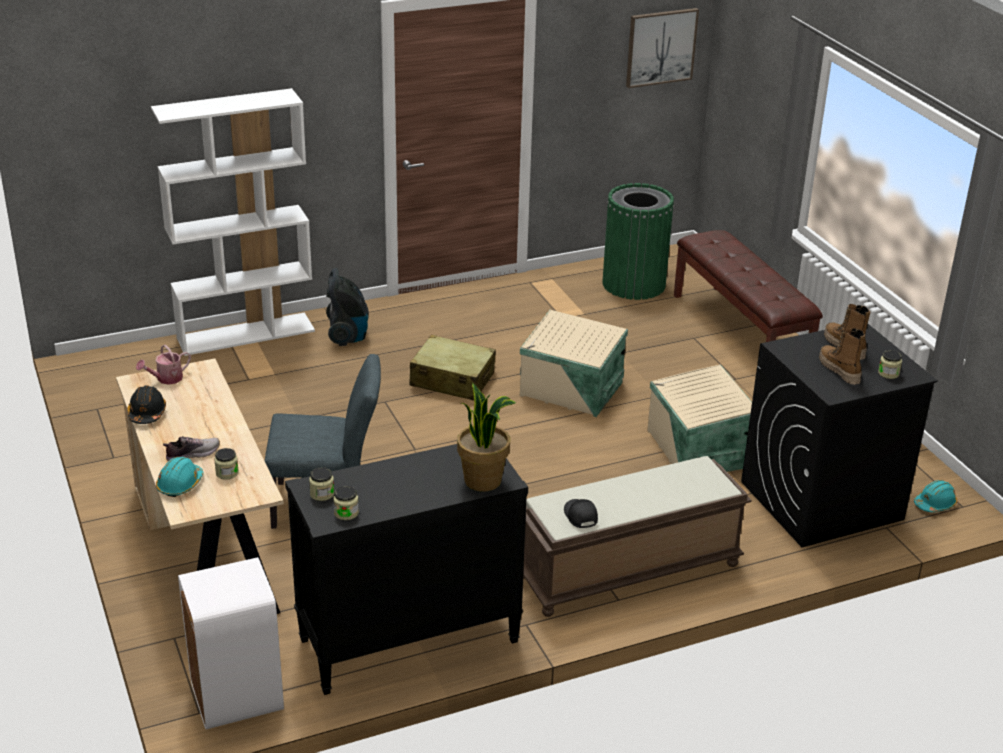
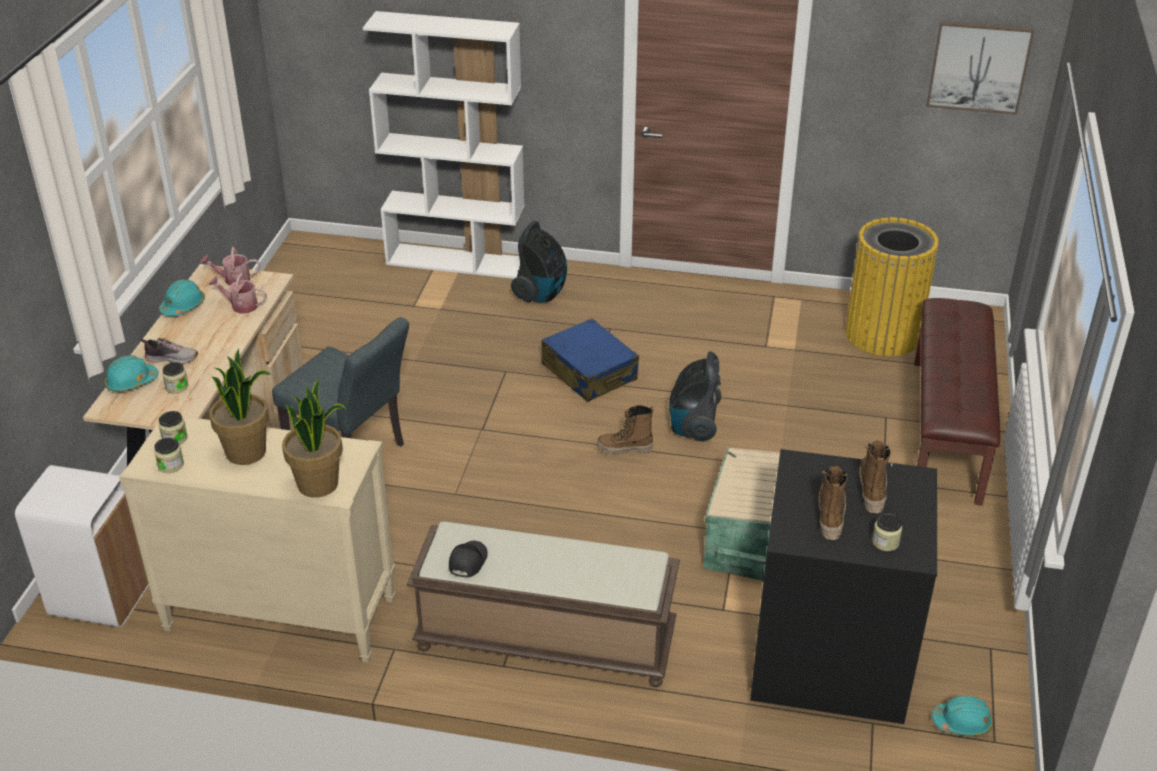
camera: 35 degrees right, 5 degrees up
black hard hat [127,385,166,424] -> turquoise hard hat [159,279,205,316]
black dresser [285,444,528,695] -> beige dresser [119,413,395,662]
beige suitcase [409,334,496,401] -> blue suitcase [541,319,639,402]
beige storage box [520,310,628,417] -> vacuum cleaner [669,351,721,442]
green trash can [602,183,674,300] -> yellow trash can [846,217,939,356]
none -> watering can [209,273,267,314]
none -> potted plant [210,349,271,465]
none -> boot [597,405,654,455]

